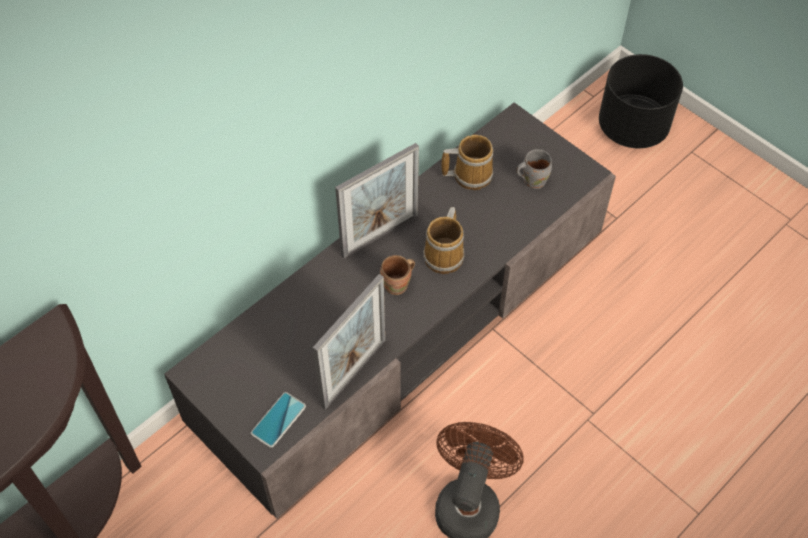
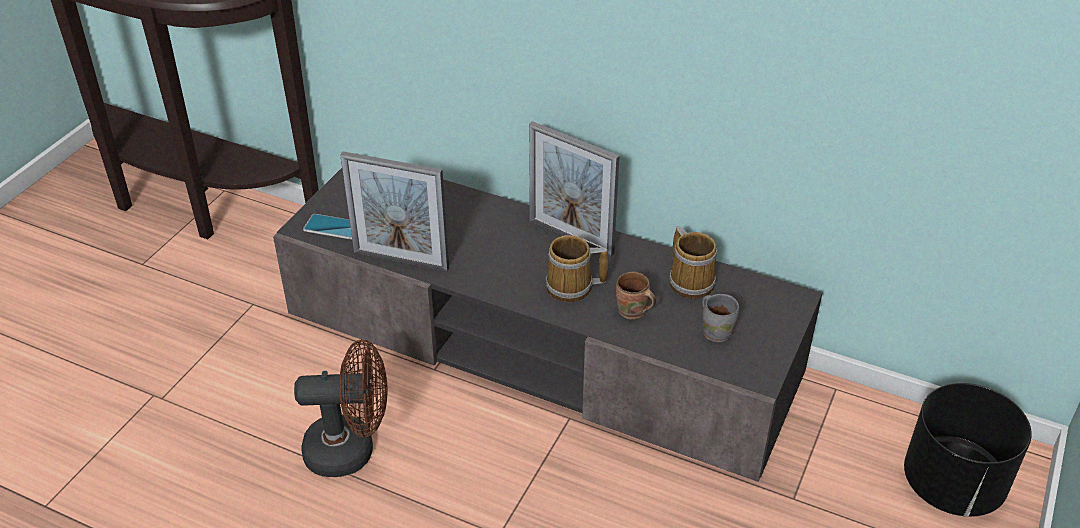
camera: 70 degrees right, 15 degrees down
brown mug [380,255,415,295] -> brown mug moved to [616,272,656,319]

